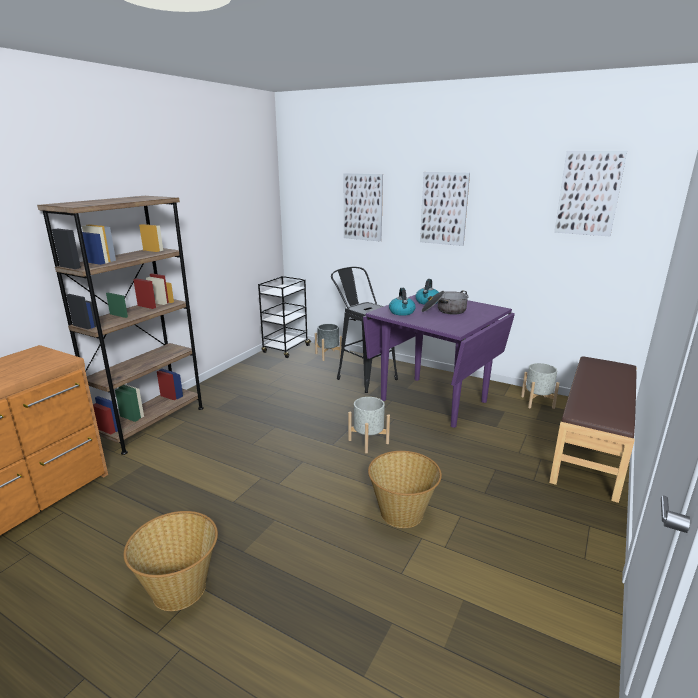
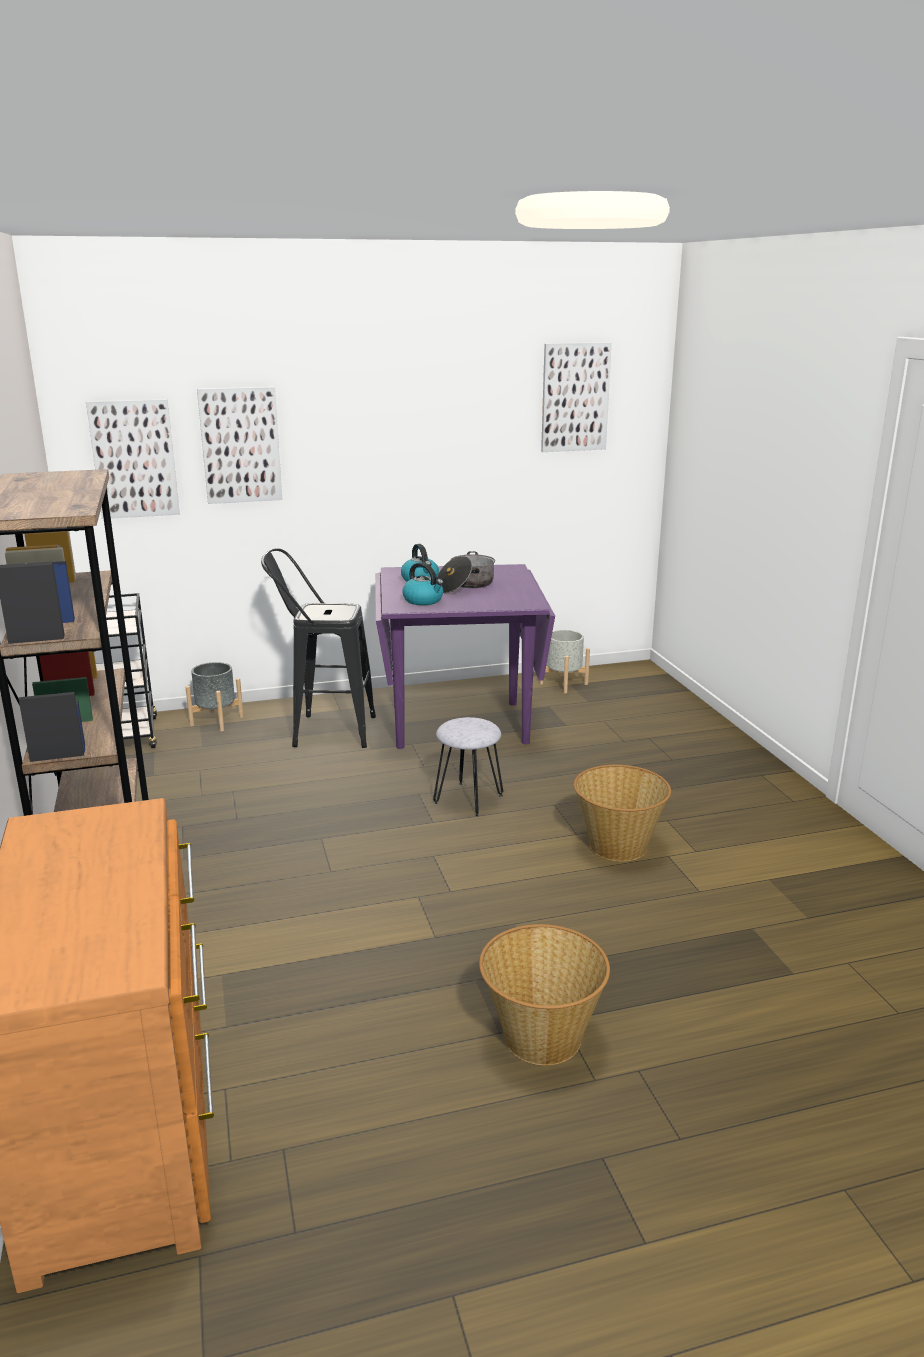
camera: 45 degrees left, 0 degrees up
grey planter [348,397,390,453] -> grey stool [433,717,503,817]
picture [420,172,470,246] -> picture moved to [86,399,180,519]
brown bench [549,356,637,503] -> none

